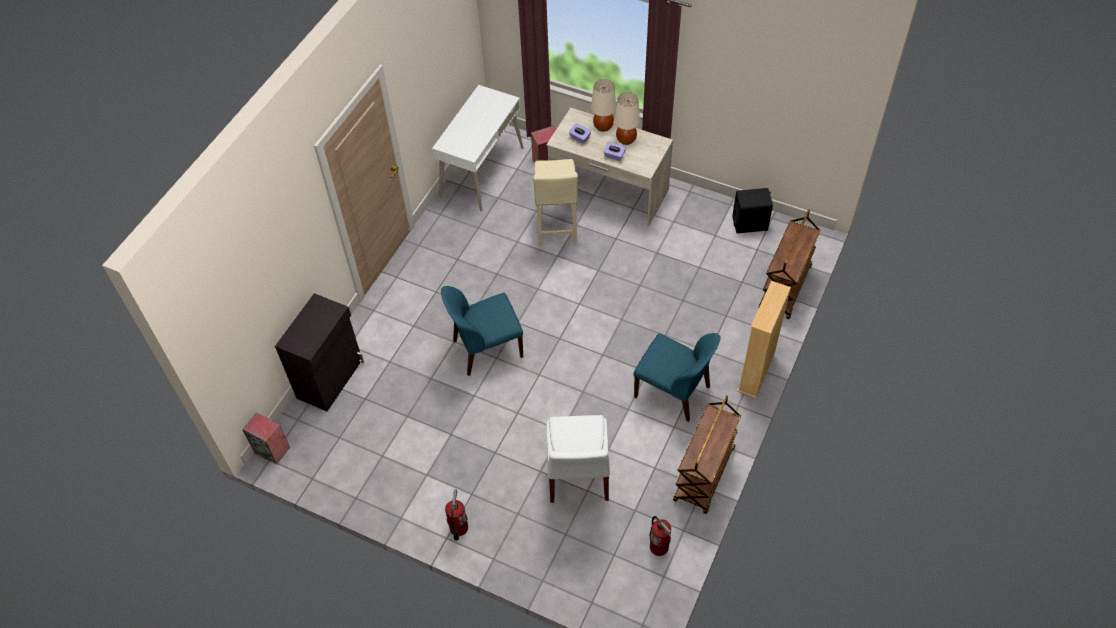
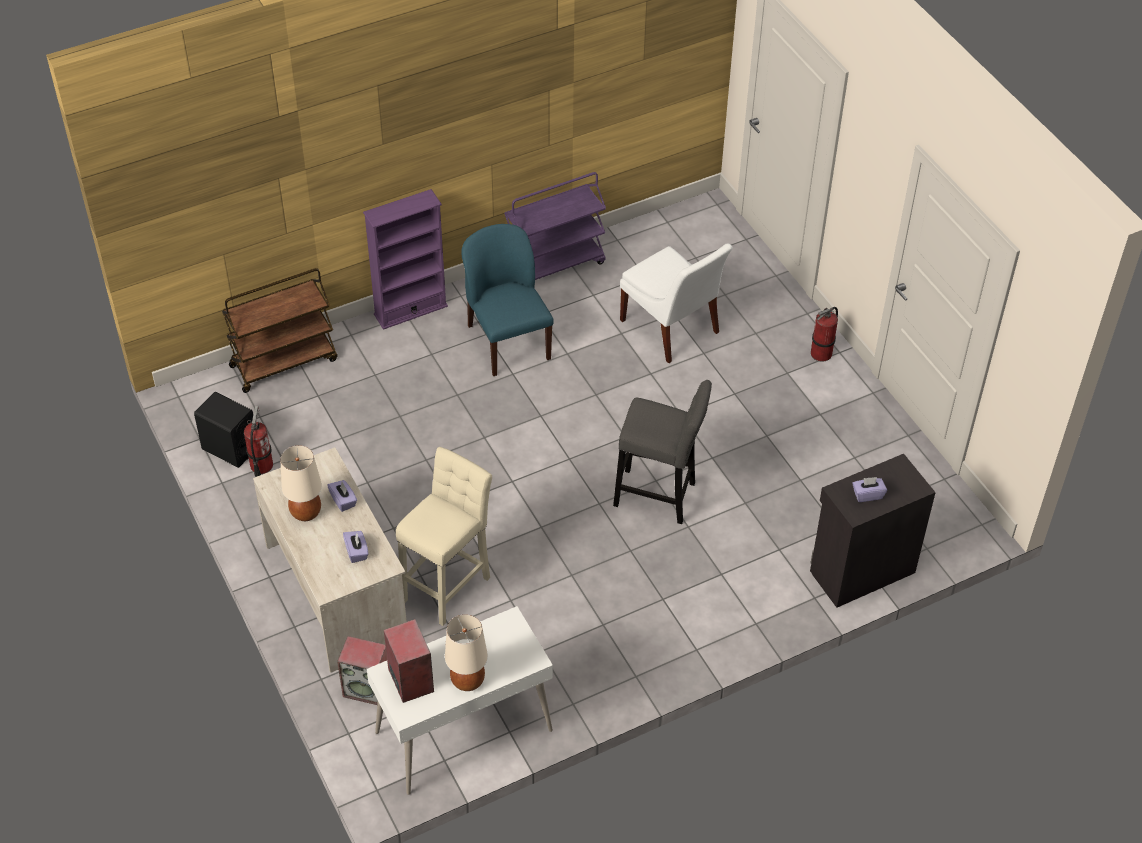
camera: 145 degrees left, 5 degrees down
speaker [242,412,290,464] -> speaker moved to [384,619,434,703]
blue chair [441,286,523,376] -> grey stool [613,380,712,524]
white chair [546,415,610,503] -> white chair turned 105 degrees clockwise [620,243,732,363]
beige table lamp [591,79,616,132] -> beige table lamp moved to [445,614,488,691]
fire extinguisher [649,516,671,556] -> fire extinguisher moved to [244,406,273,477]
brown cart [673,396,741,514] -> purple cart [504,172,606,280]
beige bookcase [737,281,791,398] -> purple bookcase [363,189,448,330]
none -> purple tissue box [852,477,887,502]

